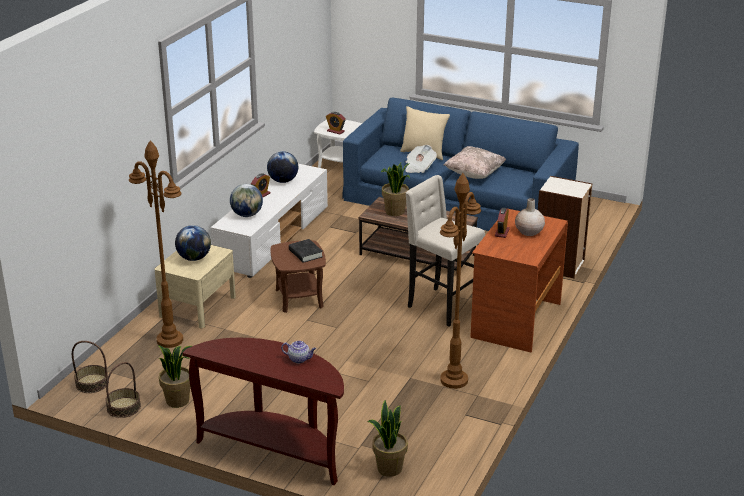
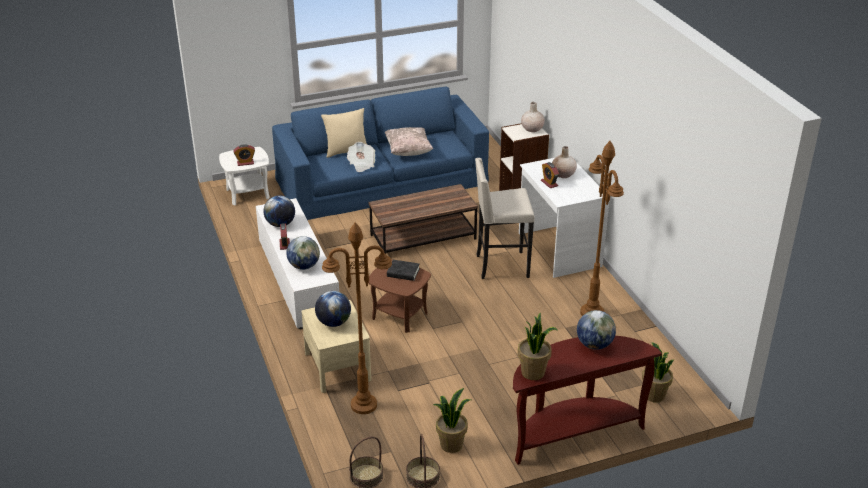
camera: 45 degrees left, 5 degrees up
teapot [281,341,316,363] -> globe [577,310,616,350]
potted plant [381,163,410,216] -> potted plant moved to [518,313,557,380]
brown desk [470,208,568,352] -> white desk [519,158,609,278]
none -> beige vase [521,102,545,132]

